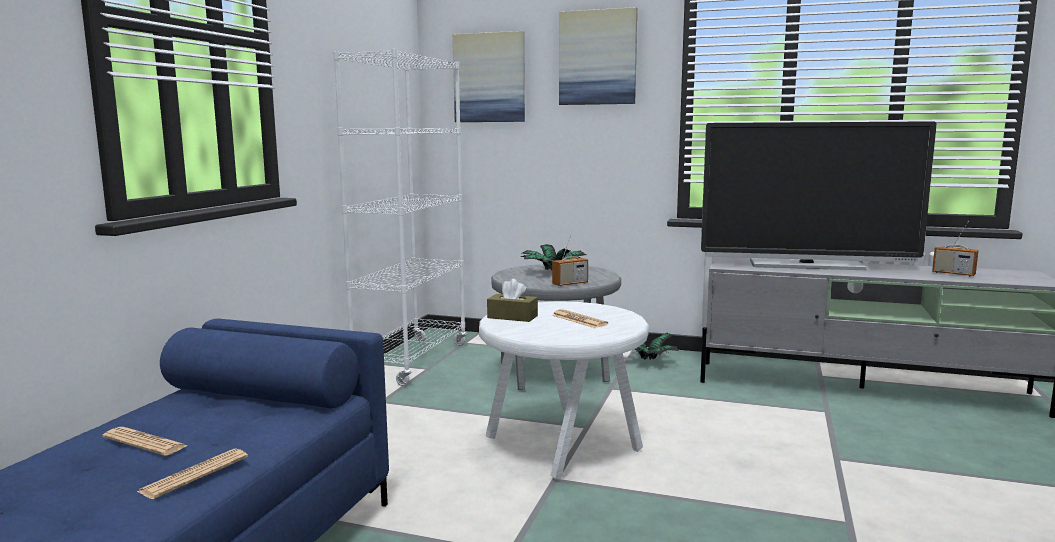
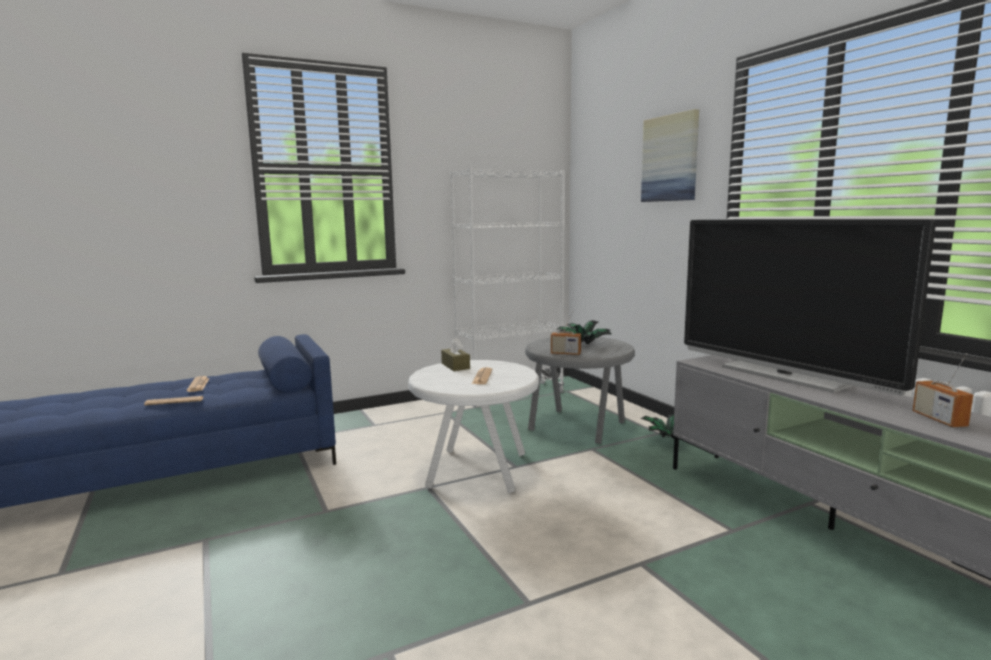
camera: 45 degrees right, 0 degrees up
picture [453,31,525,122] -> none

